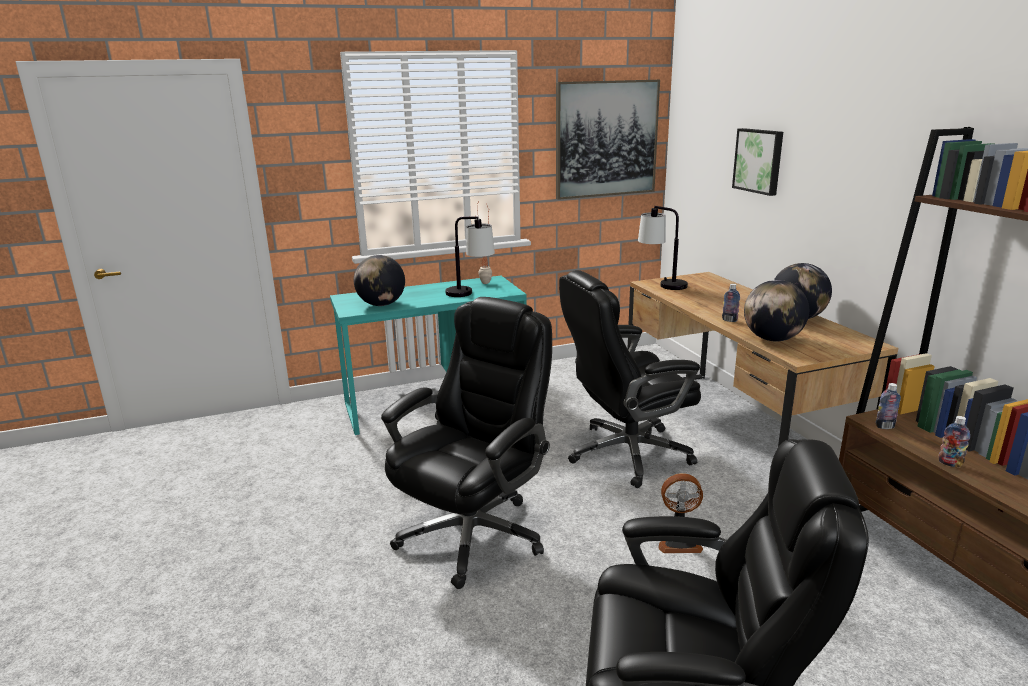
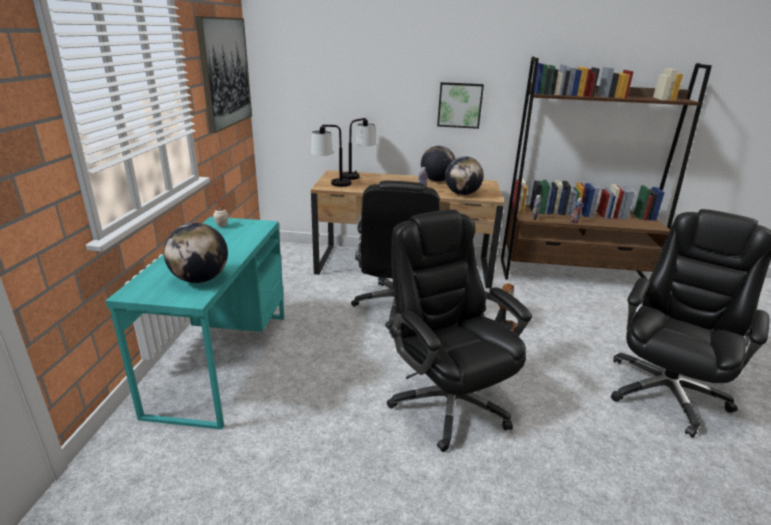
camera: 65 degrees left, 5 degrees up
table lamp [445,216,495,297] -> table lamp moved to [342,118,376,180]
picture [732,128,783,196] -> picture moved to [437,82,484,129]

